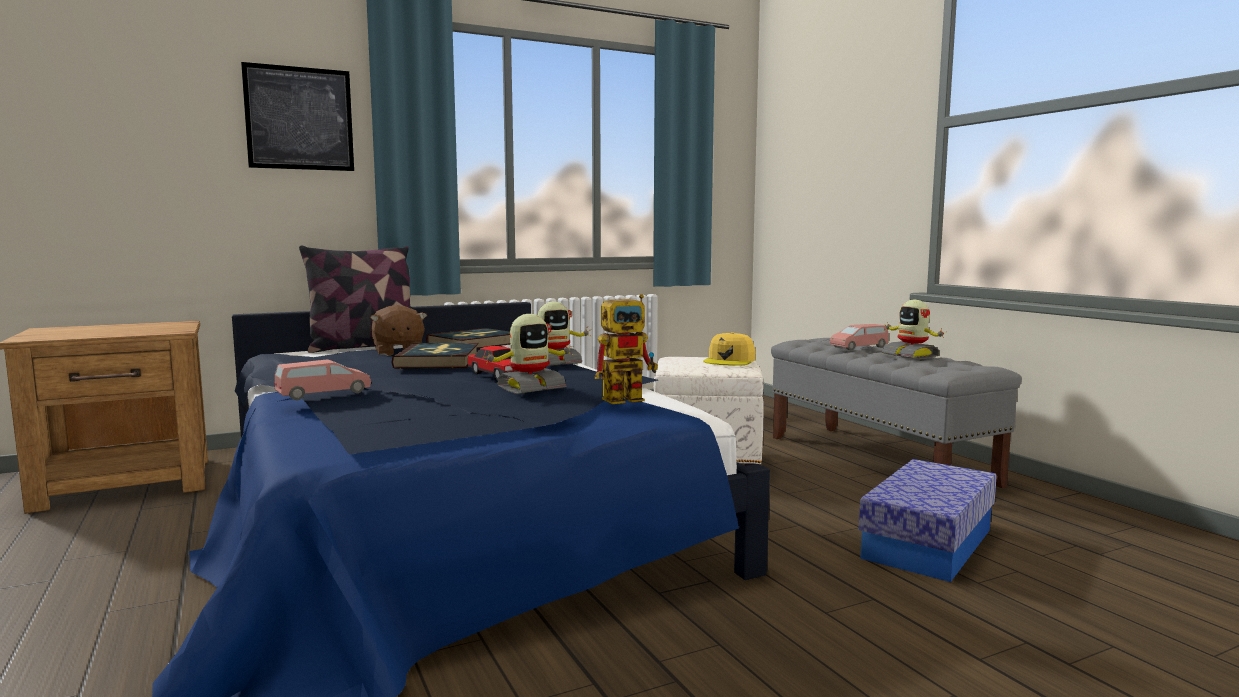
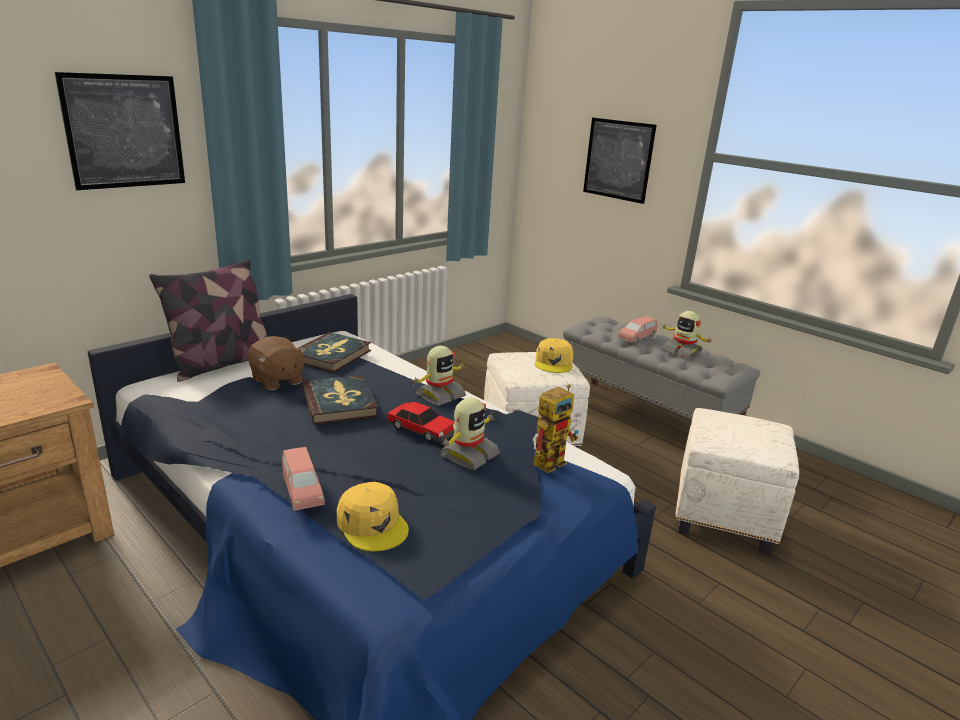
camera: 20 degrees left, 15 degrees up
pink toy car [274,359,371,400] -> pink toy car turned 120 degrees clockwise [282,447,325,511]
storage box [859,459,997,582] -> white ottoman [675,408,799,556]
none -> yellow cap [337,482,409,551]
none -> picture [583,118,657,204]

